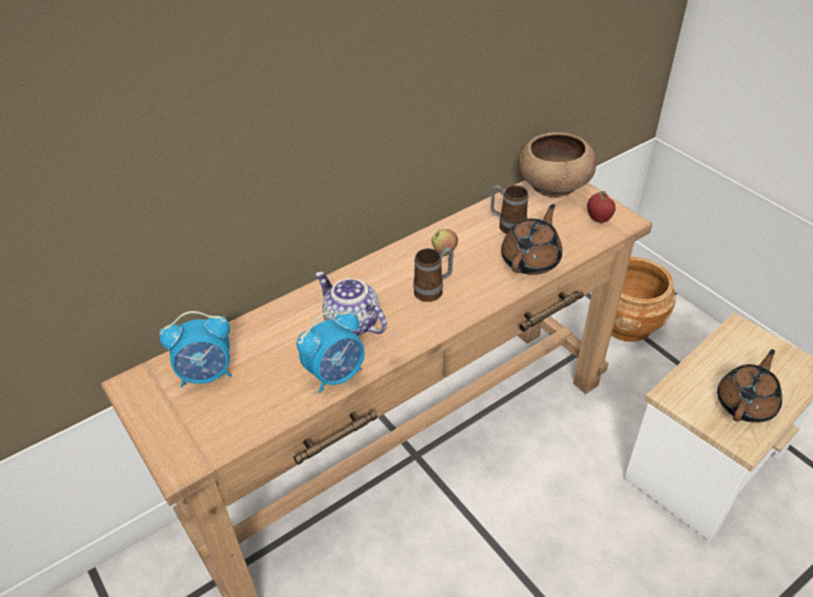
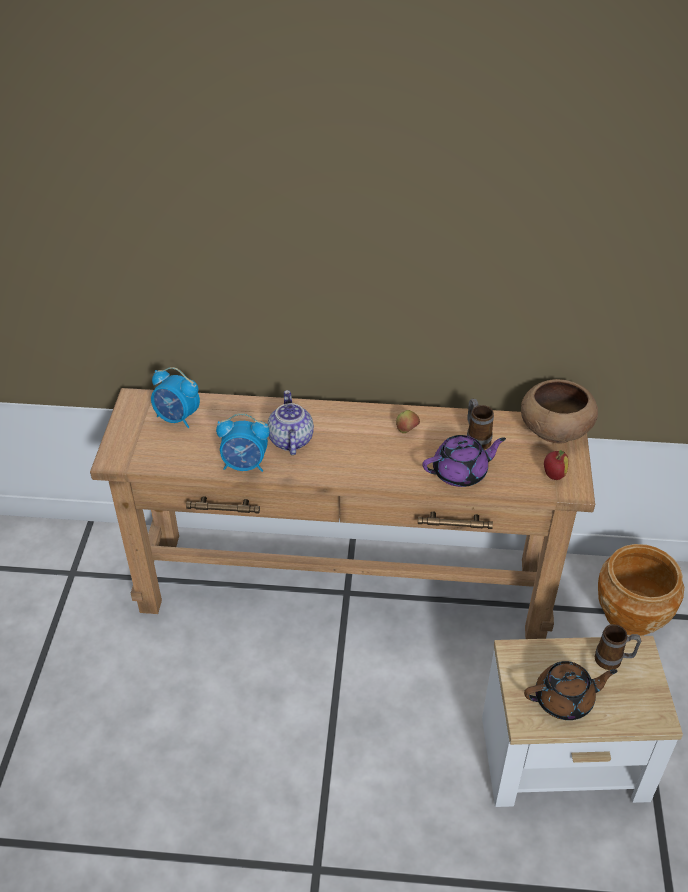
camera: 40 degrees right, 0 degrees up
mug [413,246,454,302] -> mug moved to [595,624,641,670]
brown teapot [501,204,562,275] -> purple teapot [422,435,506,487]

